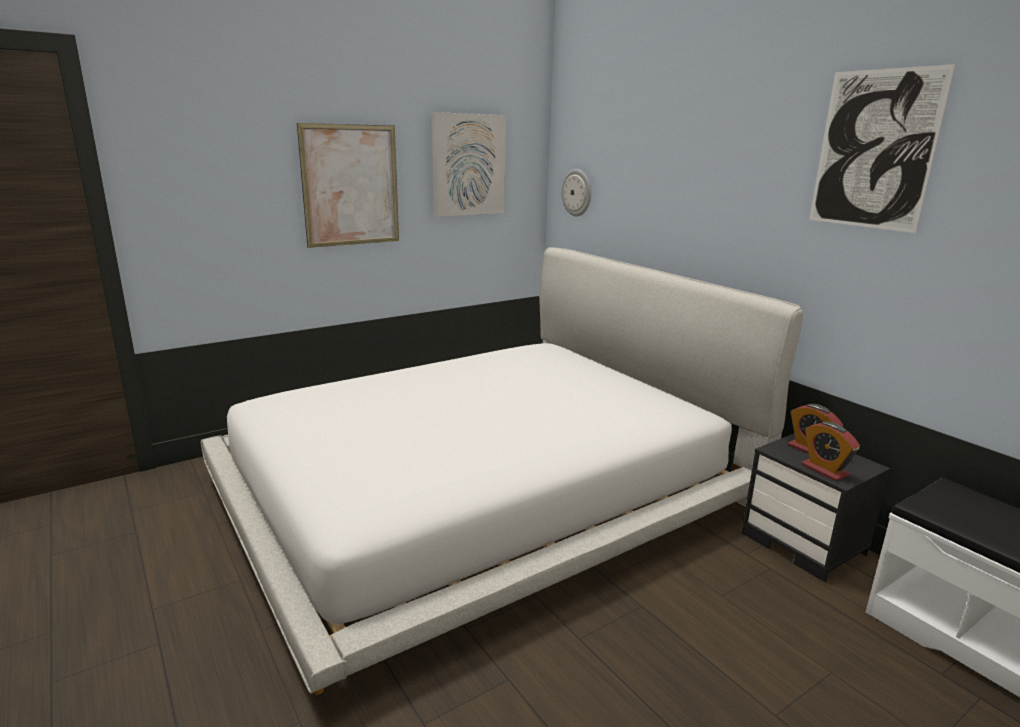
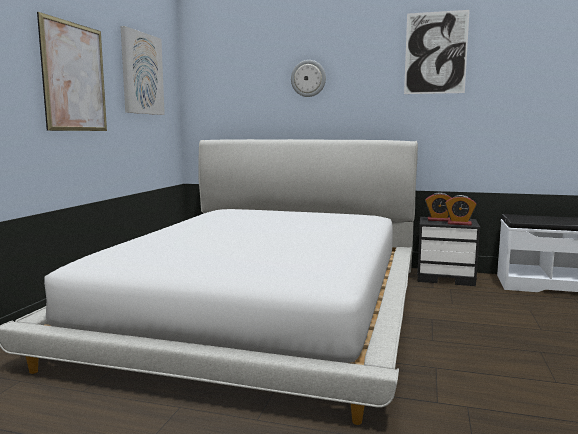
camera: 40 degrees left, 10 degrees down
wall clock [561,169,591,216] -> wall clock moved to [291,60,326,97]

